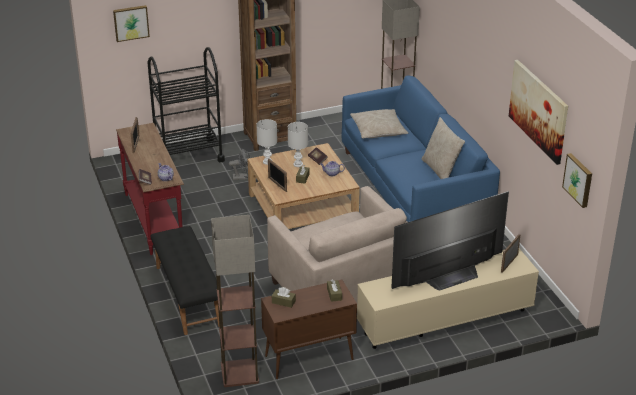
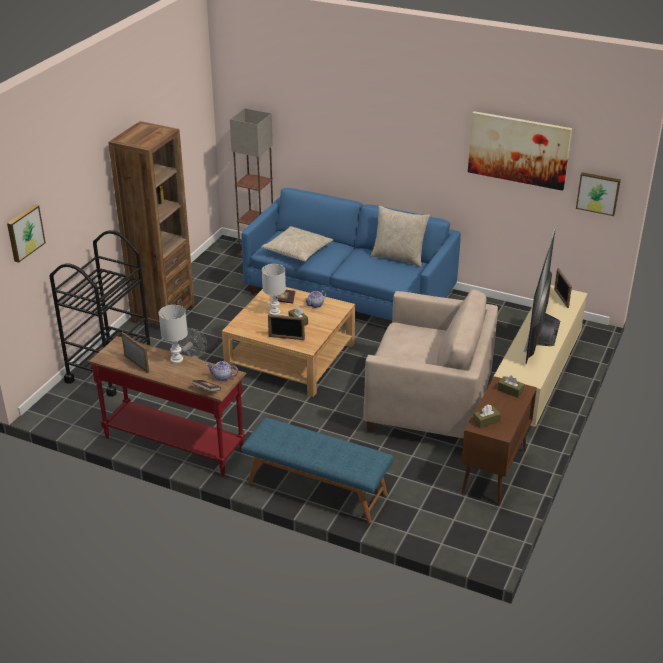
camera: 45 degrees left, 0 degrees up
black bench [150,226,219,335] -> blue bench [241,418,393,523]
floor lamp [211,215,259,387] -> none
white table lamp [256,119,277,165] -> white table lamp moved to [159,305,188,363]

